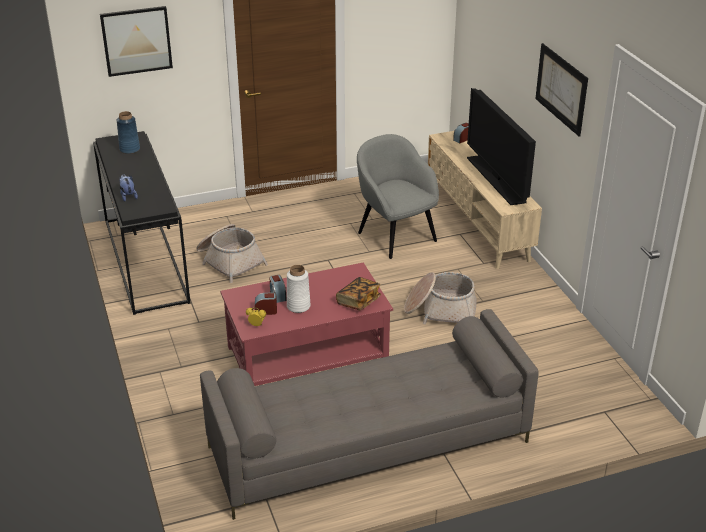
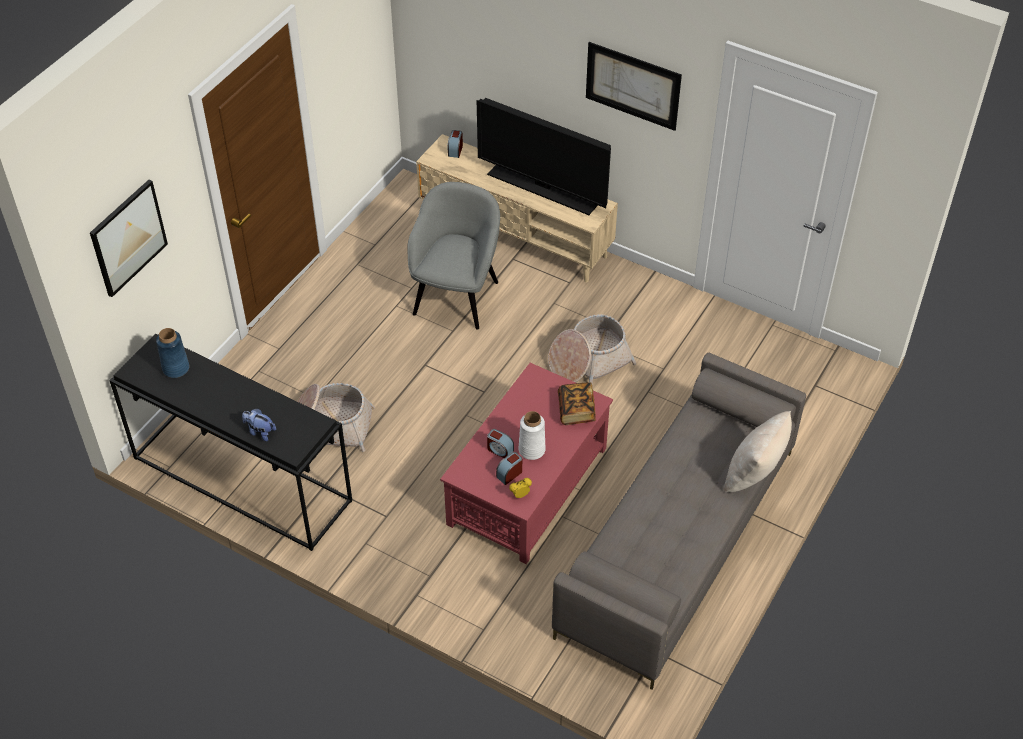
camera: 40 degrees left, 15 degrees up
grey armchair [357,134,439,259] -> grey armchair turned 90 degrees clockwise [407,182,500,329]
none -> beige pillow [724,411,792,492]

